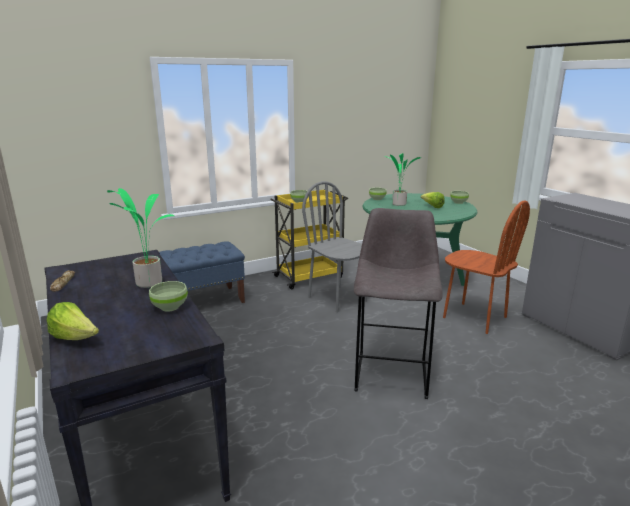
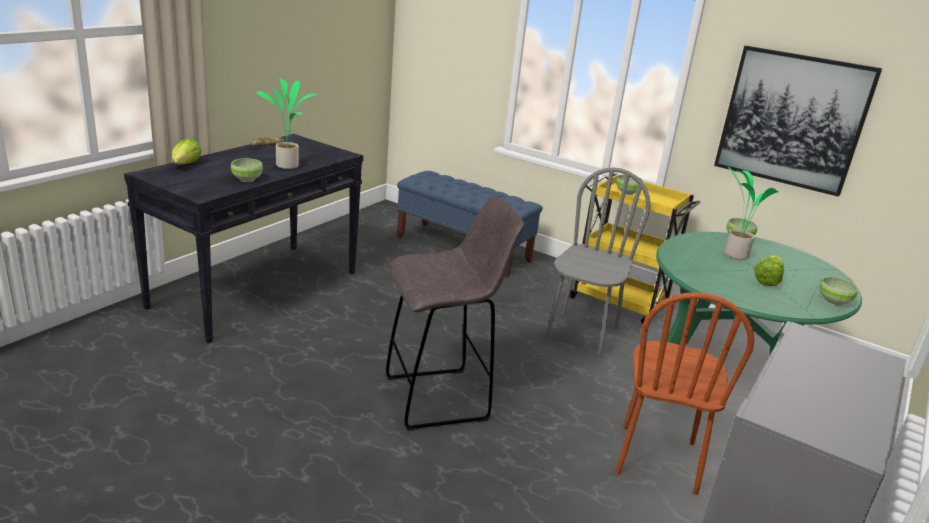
camera: 60 degrees right, 5 degrees up
none -> picture [714,46,882,197]

